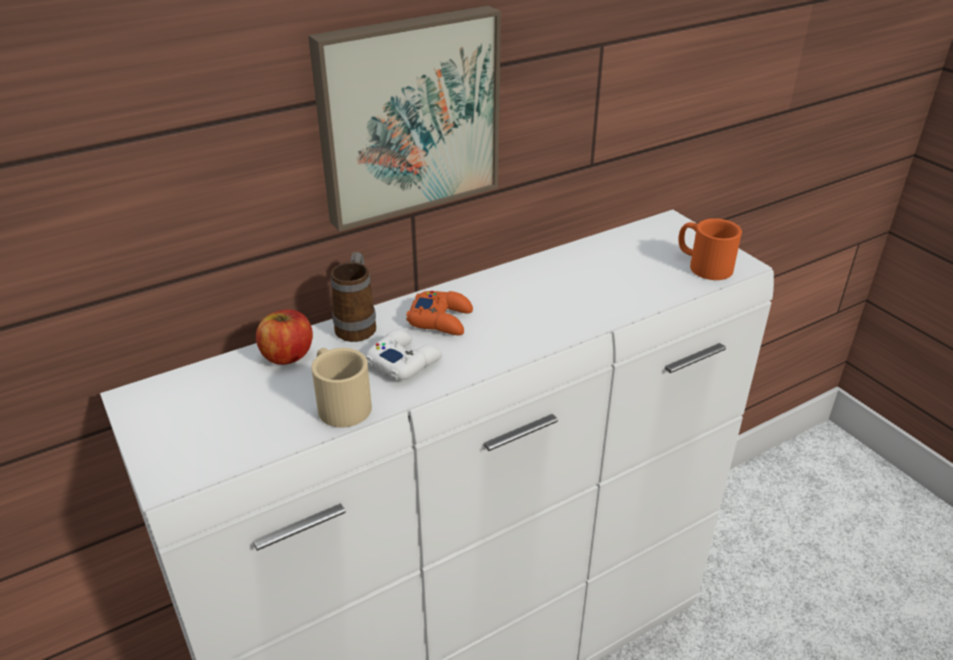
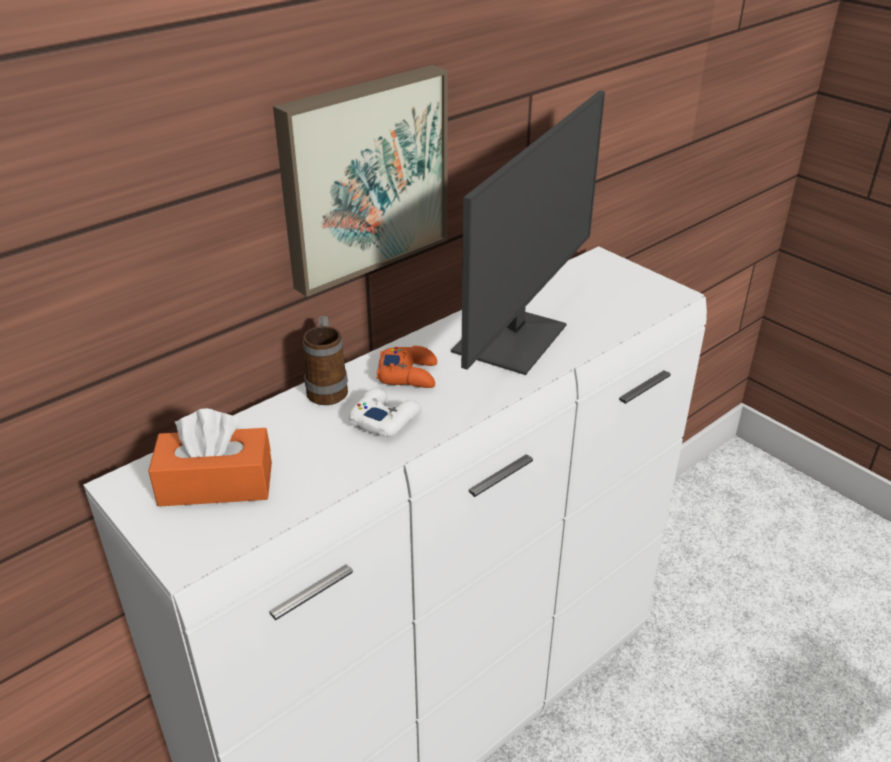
camera: 10 degrees left, 0 degrees up
apple [256,309,313,365] -> none
beige mug [311,348,372,428] -> none
orange mug [678,218,742,280] -> none
none -> orange tissue box [148,408,272,507]
none -> monitor [451,90,605,375]

